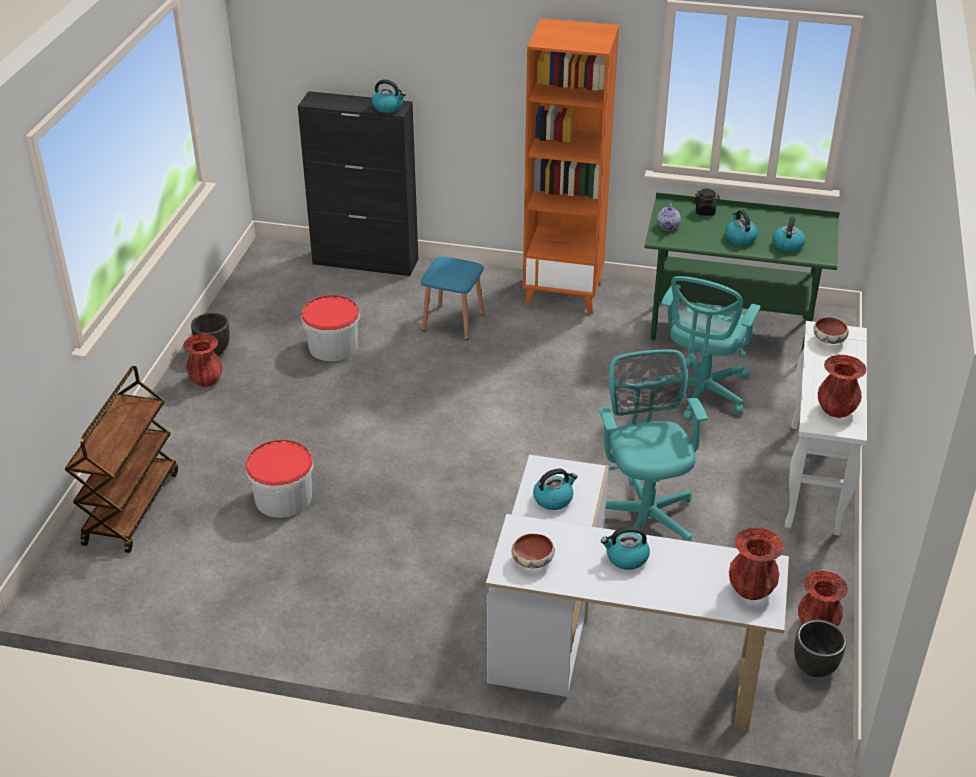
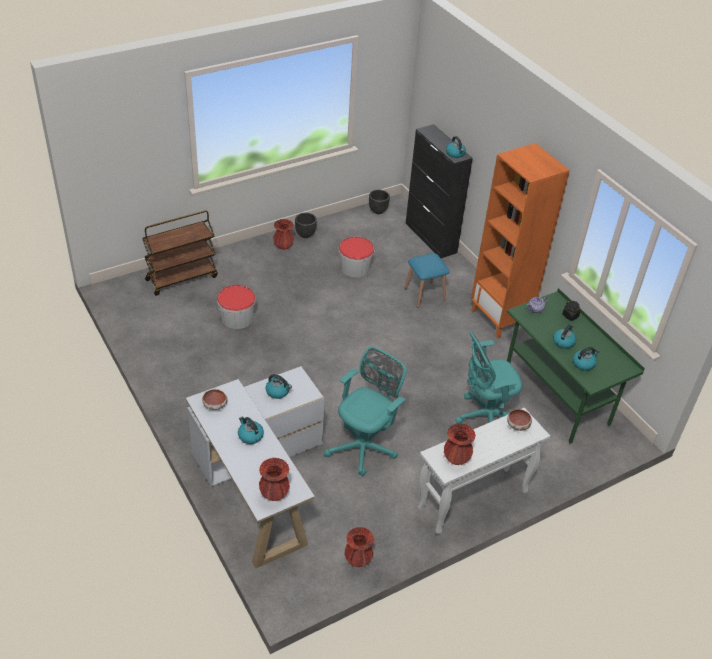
camera: 45 degrees right, 5 degrees up
black planter [794,620,846,677] -> black planter moved to [369,189,390,214]

